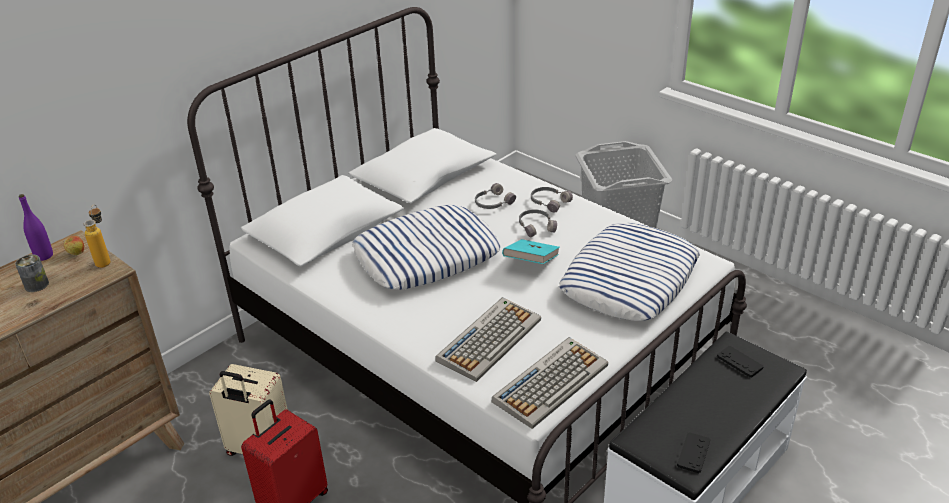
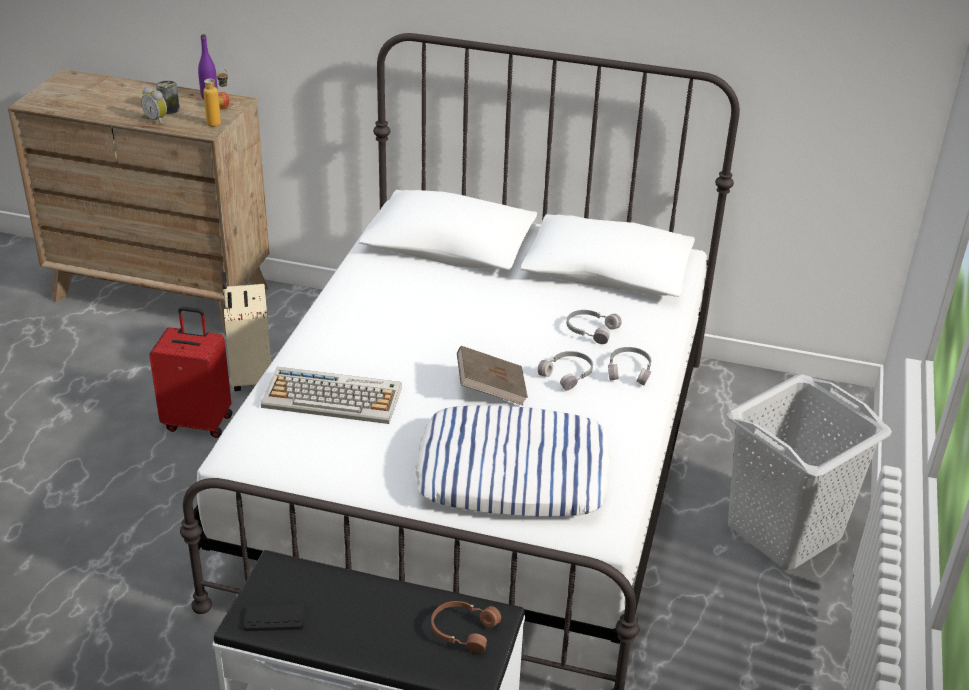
camera: 60 degrees right, 0 degrees up
pillow [352,205,500,290] -> none
keyboard [492,337,608,429] -> none
turquoise book [502,239,560,264] -> brown book [457,346,528,405]
black game controller [717,346,763,378] -> brown headphones [431,601,501,653]
none -> alarm clock [141,87,167,125]

